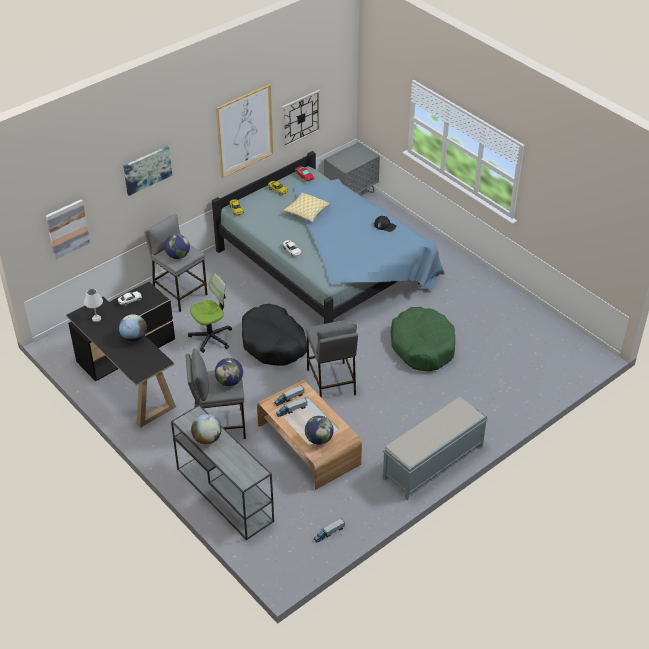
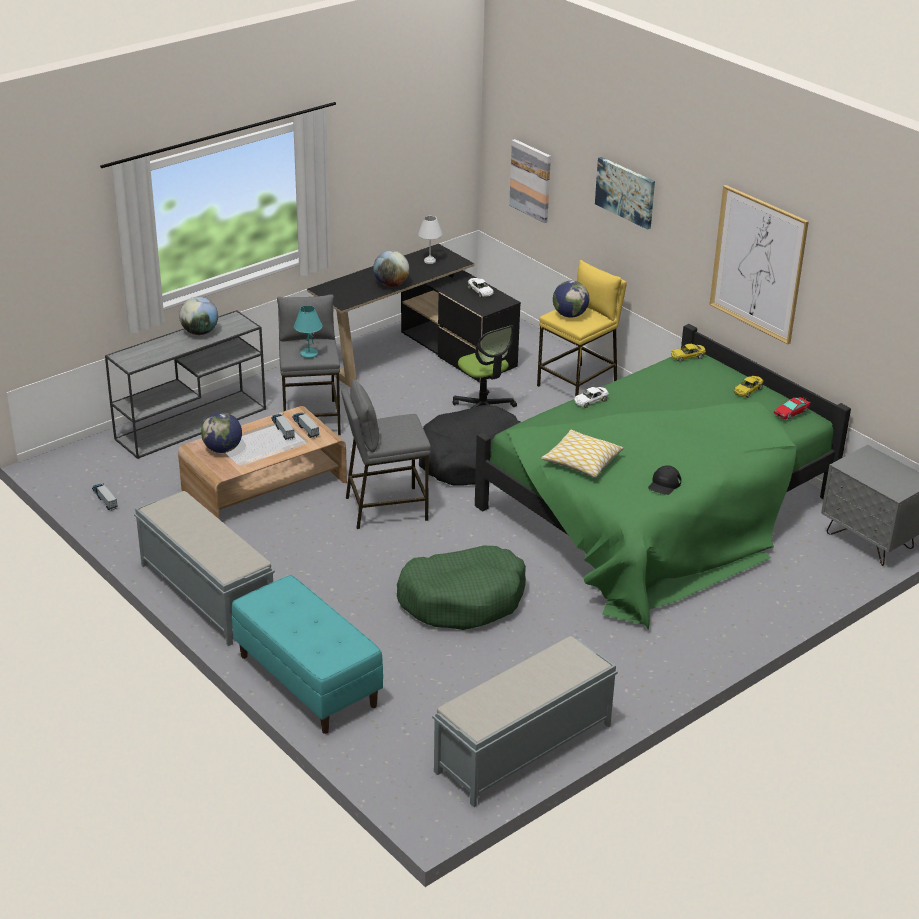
camera: 90 degrees right, 10 degrees down
grey stool [144,214,208,312] -> yellow stool [537,260,627,396]
blue bed [212,151,444,324] -> green bed [475,324,851,629]
globe [215,358,243,386] -> turquoise table lamp [294,306,322,358]
wall clock [282,90,320,148] -> none
pillow [283,192,330,222] -> pillow moved to [541,430,624,478]
none -> turquoise bench [232,575,383,734]
none -> grey bench [432,636,618,807]

